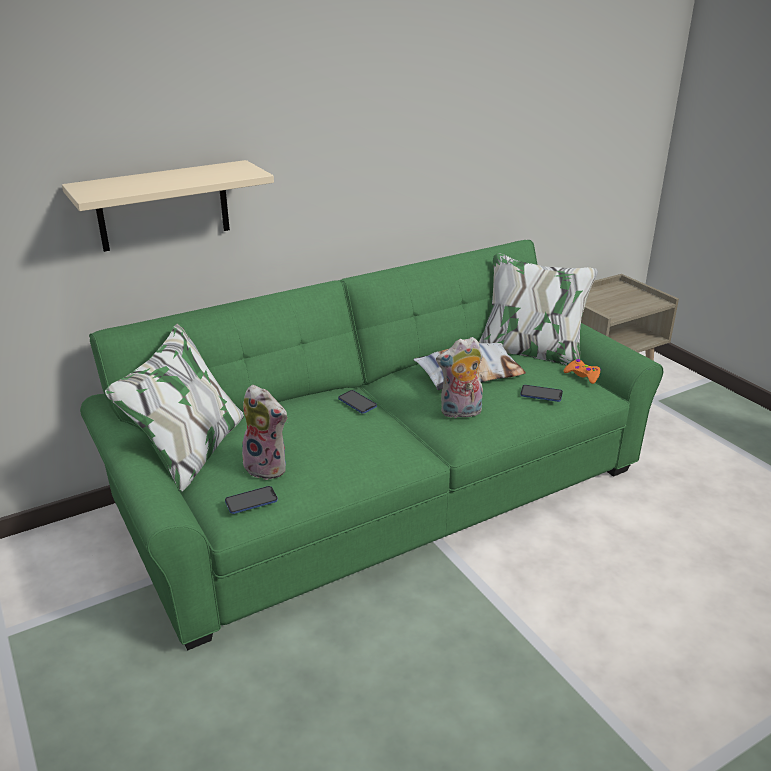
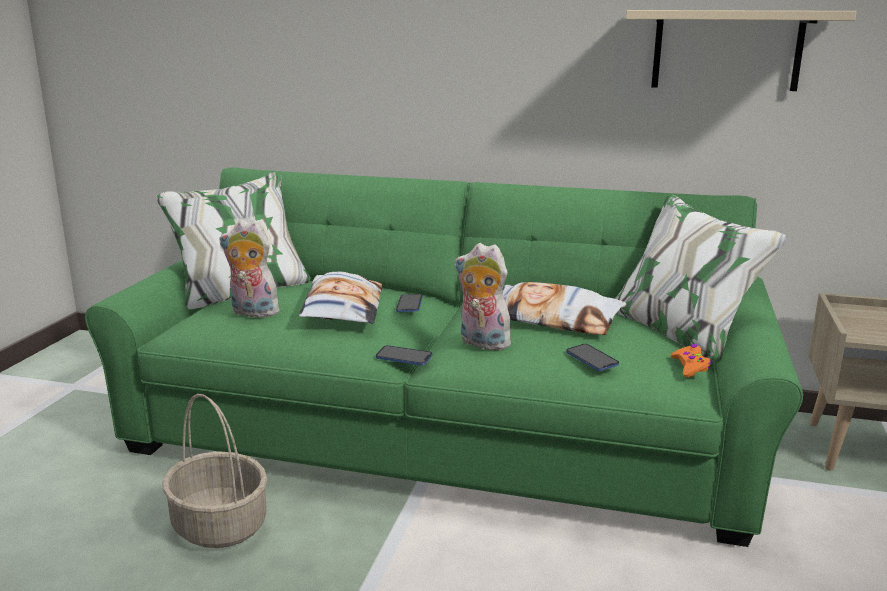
camera: 45 degrees right, 10 degrees down
beige shelf [62,160,274,252] -> beige shelf moved to [625,10,857,91]
phone [225,486,278,514] -> phone moved to [376,345,432,365]
plush toy [241,385,288,480] -> plush toy turned 120 degrees clockwise [219,219,280,318]
none -> basket [162,394,268,548]
none -> pillow [299,271,382,324]

